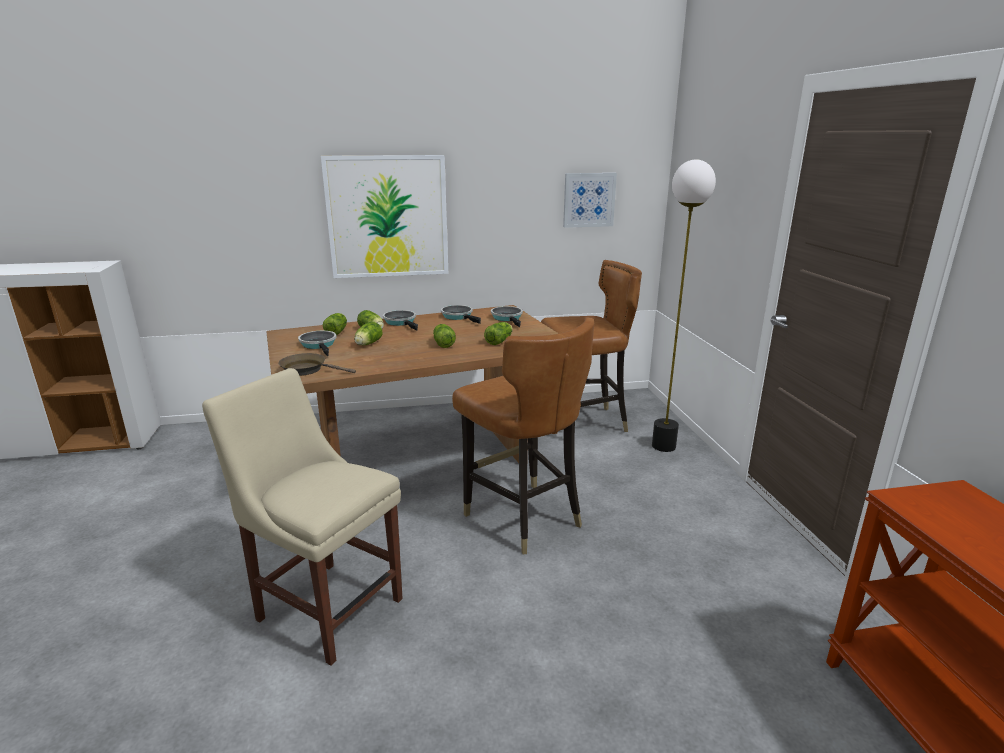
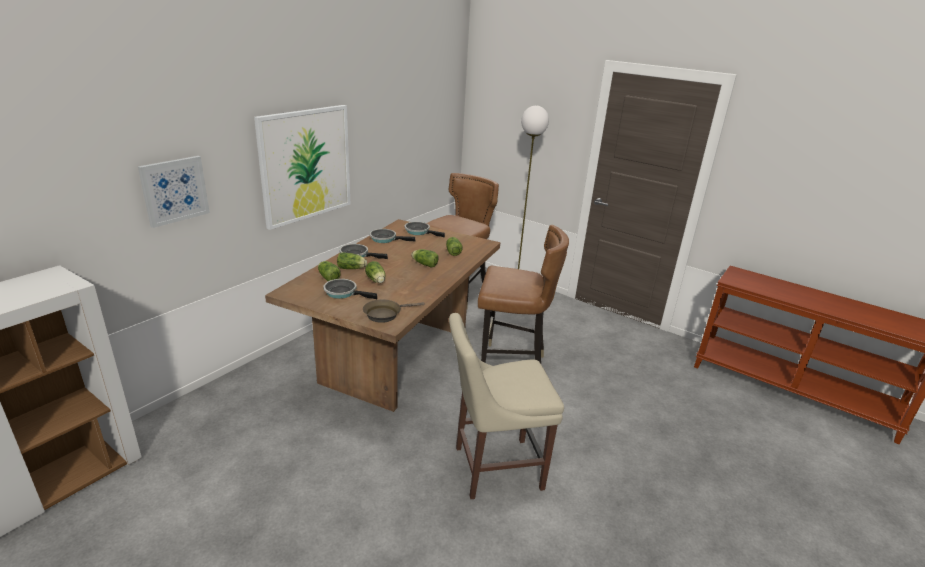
camera: 45 degrees left, 5 degrees up
picture [563,173,617,228] -> picture moved to [138,156,210,228]

